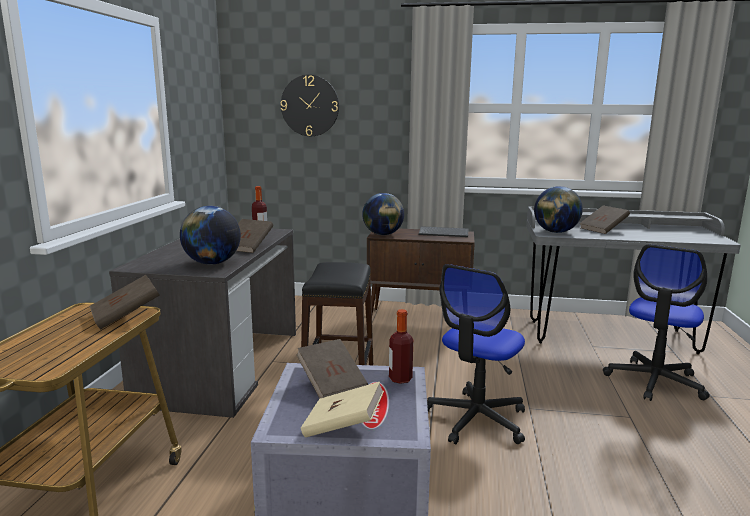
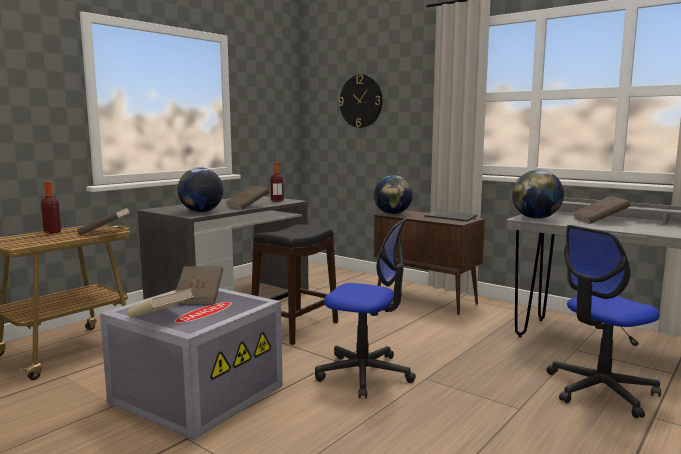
camera: 30 degrees right, 5 degrees down
bottle [389,309,413,384] -> bottle moved to [41,181,61,234]
office chair [427,264,525,444] -> office chair turned 135 degrees counterclockwise [315,218,416,398]

